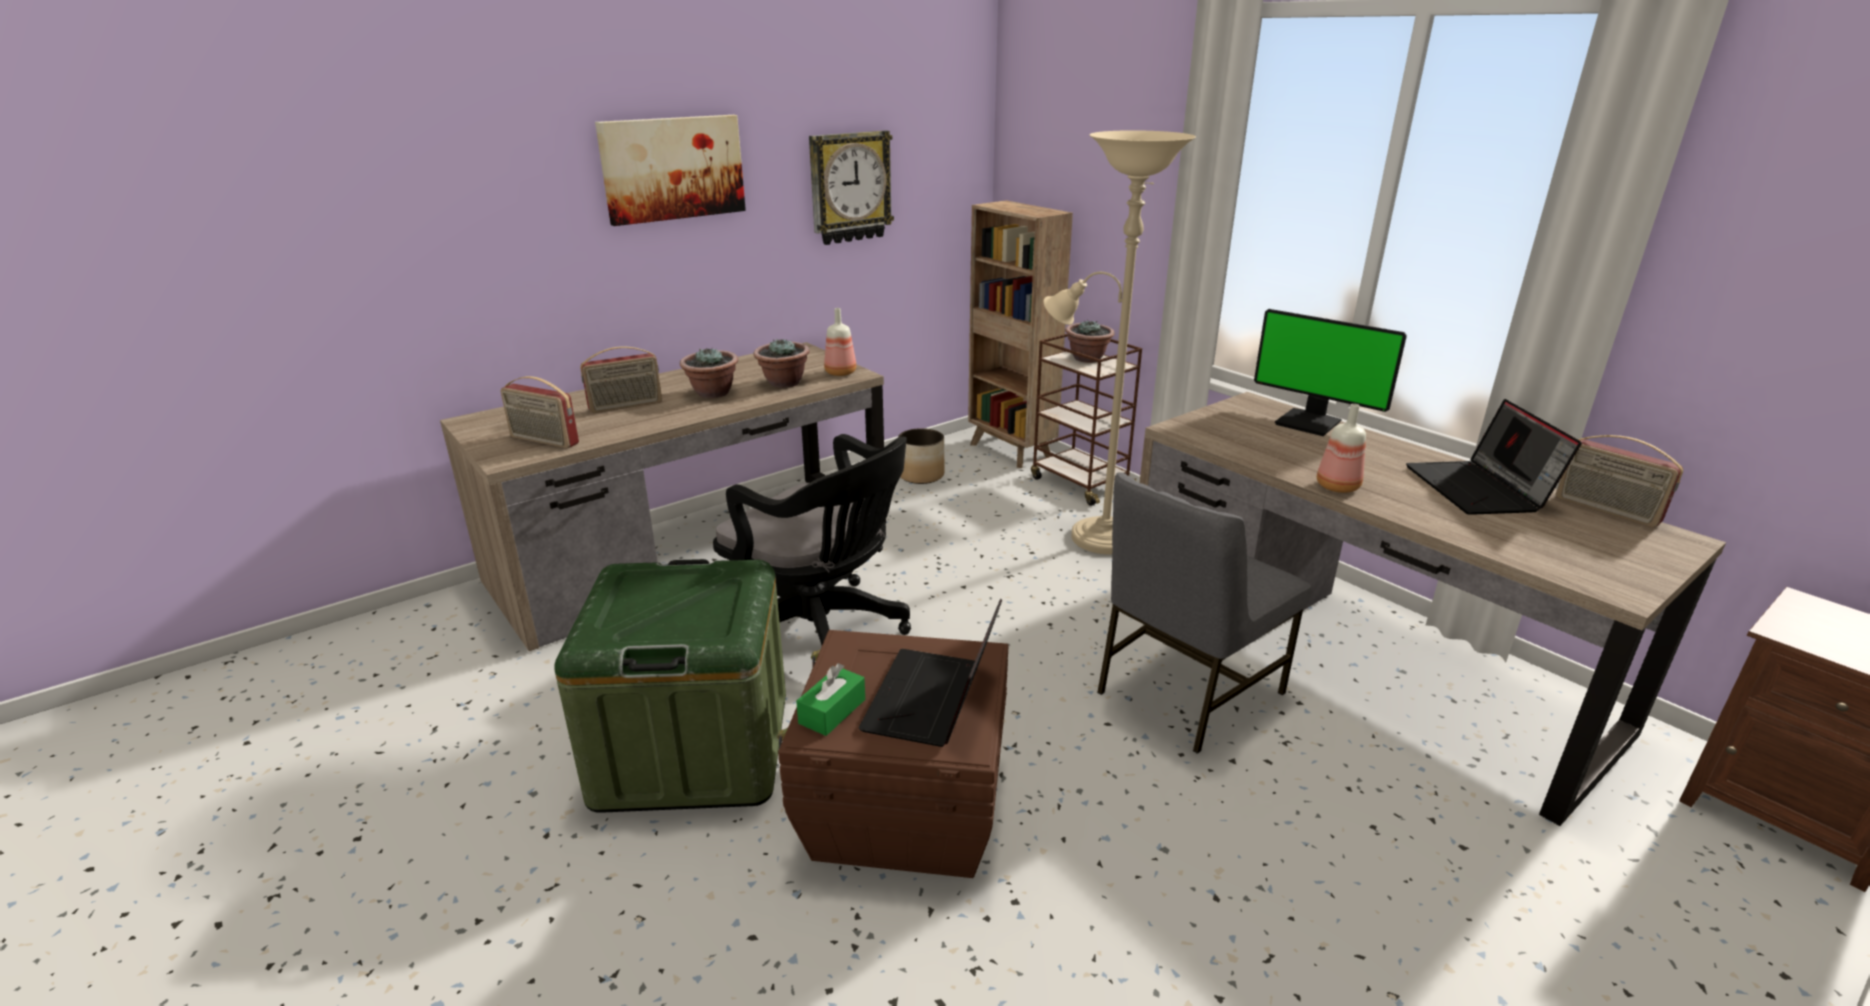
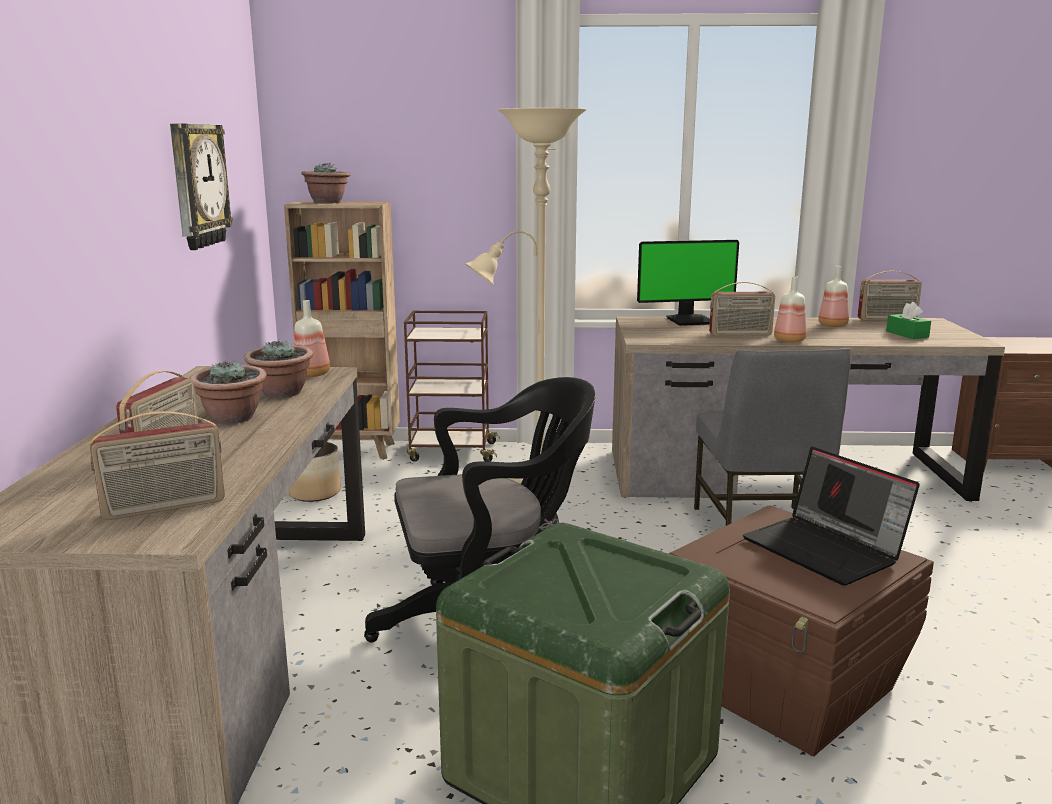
camera: 50 degrees left, 10 degrees down
picture [595,115,746,226] -> none
green tissue box [796,663,865,736] -> green tissue box moved to [886,302,931,339]
potted plant [1066,321,1115,363] -> potted plant moved to [301,163,350,203]
laptop [1406,399,1582,515] -> bottle [818,266,849,327]
none -> radio [709,282,775,336]

